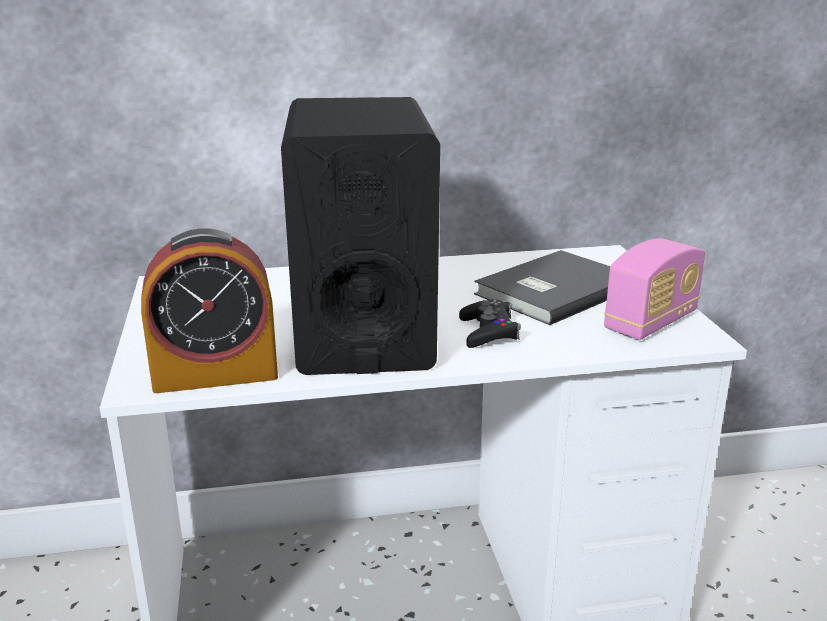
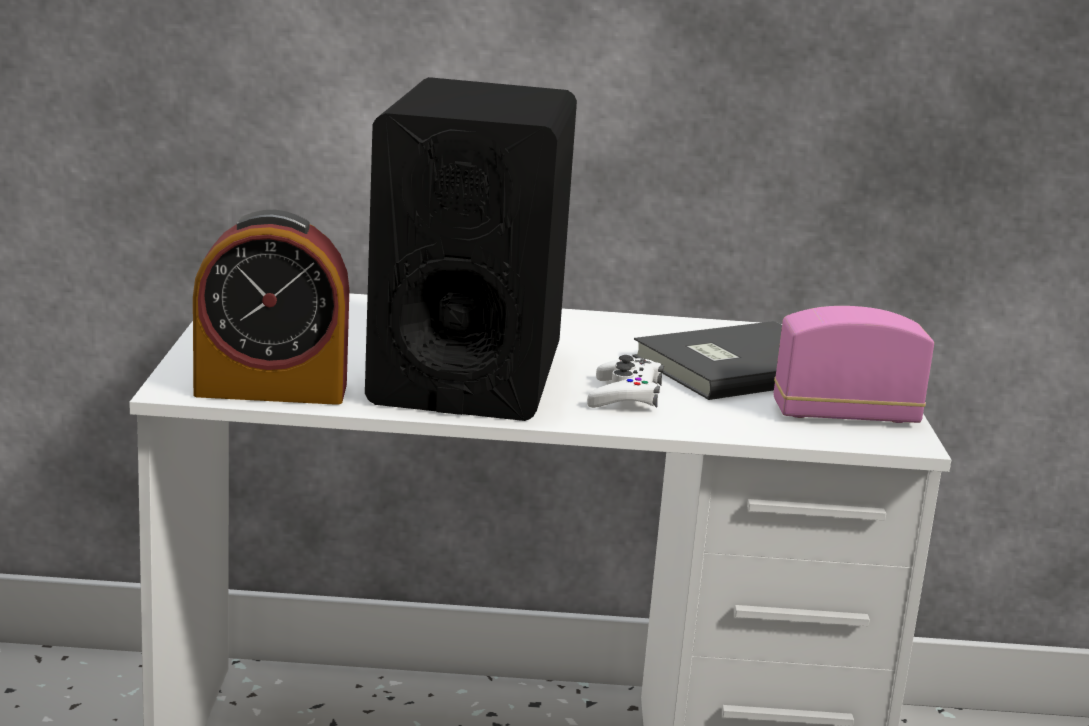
camera: 10 degrees right, 5 degrees down
black game controller [459,300,521,348] -> white game controller [587,355,664,408]
radio [604,238,705,340] -> radio turned 150 degrees counterclockwise [774,306,934,423]

